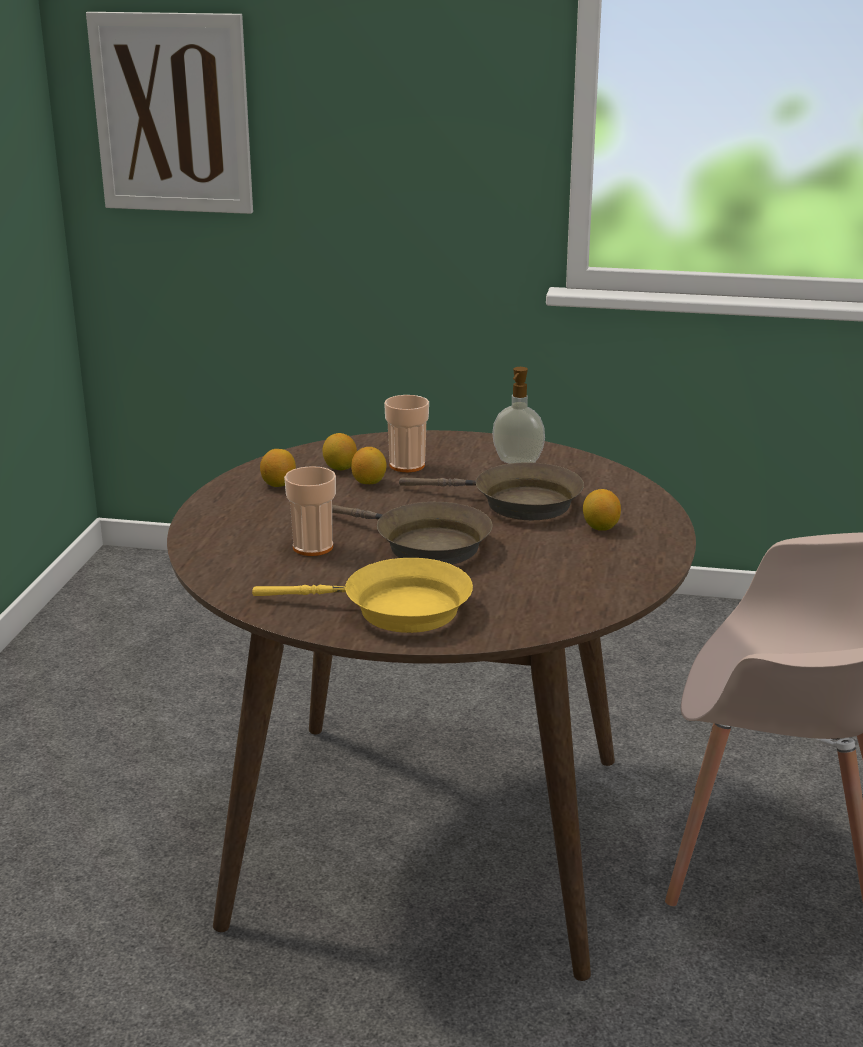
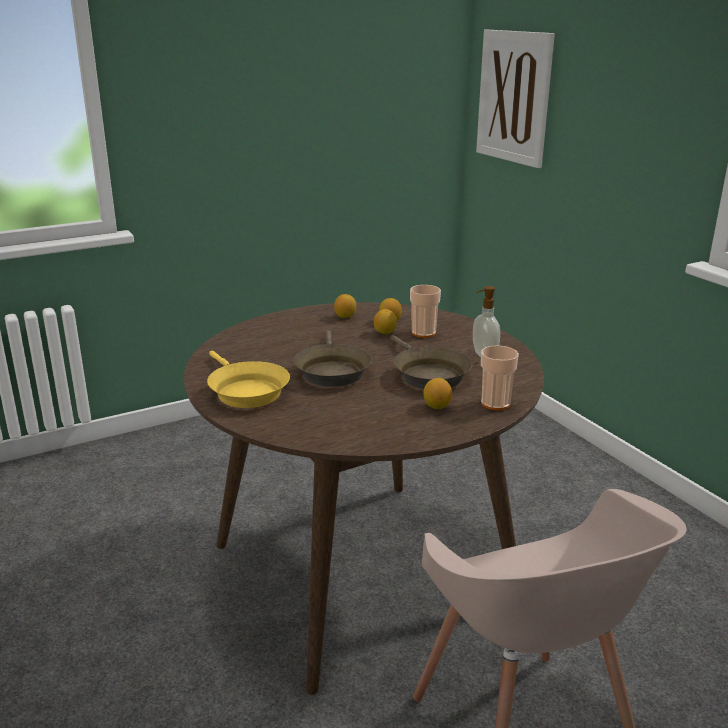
camera: 50 degrees right, 0 degrees up
cup [284,466,336,556] -> cup moved to [481,345,519,410]

